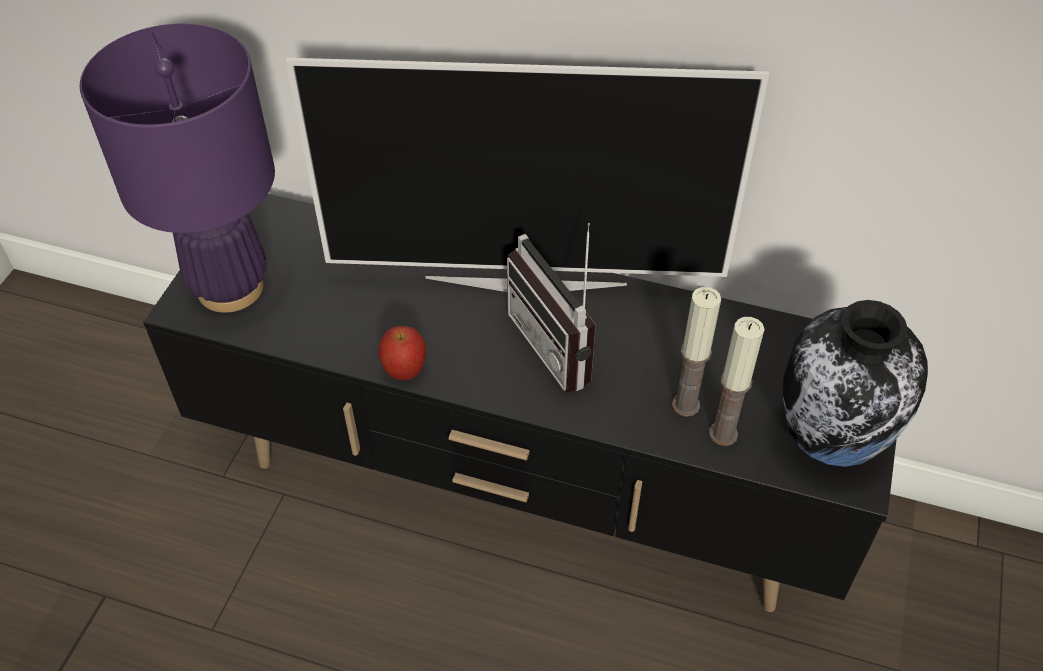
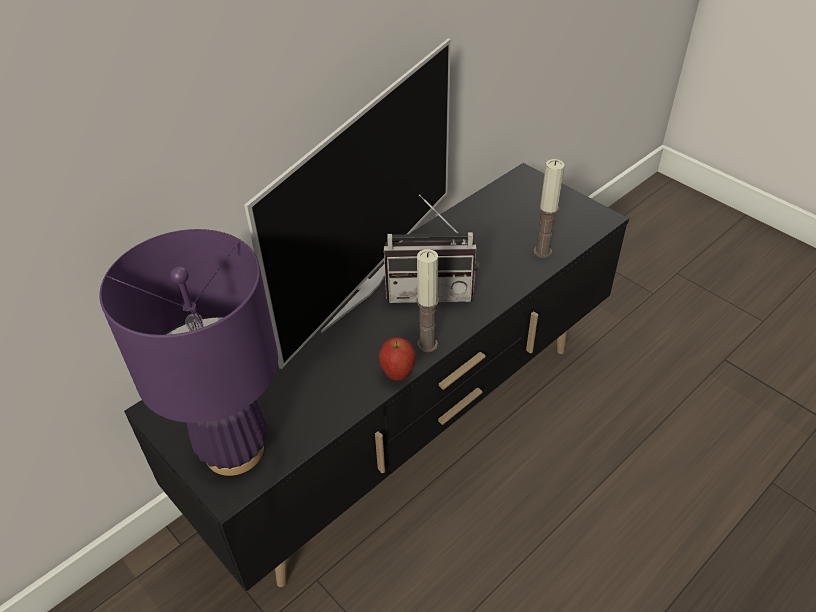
camera: 60 degrees left, 5 degrees down
candle [672,287,721,417] -> candle moved to [416,249,439,352]
vase [783,300,928,467] -> none

